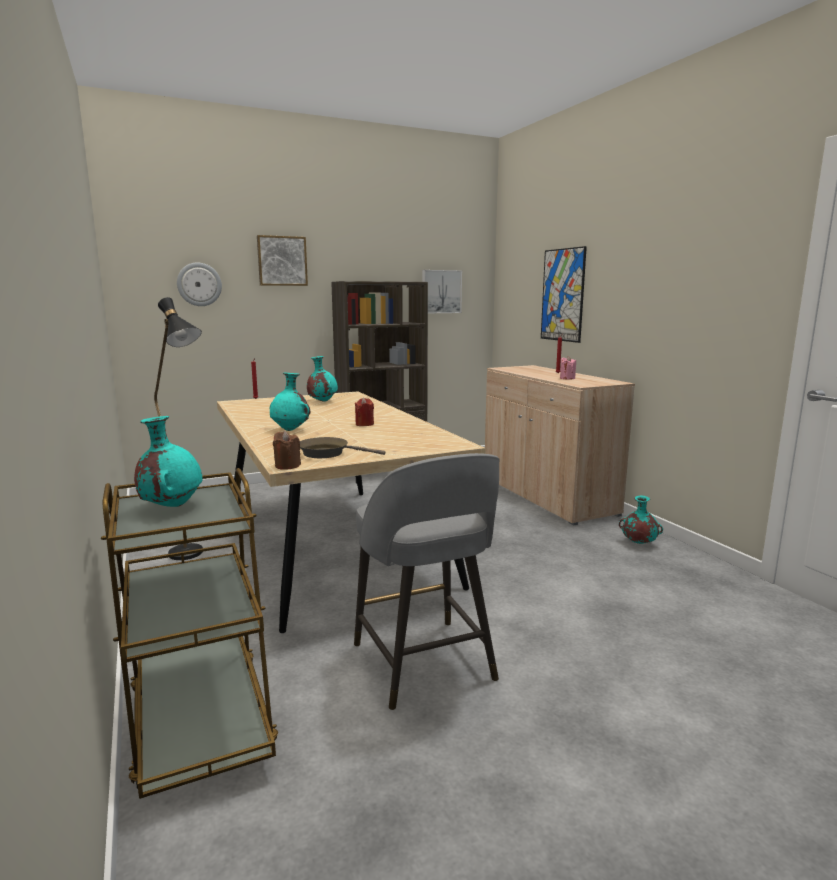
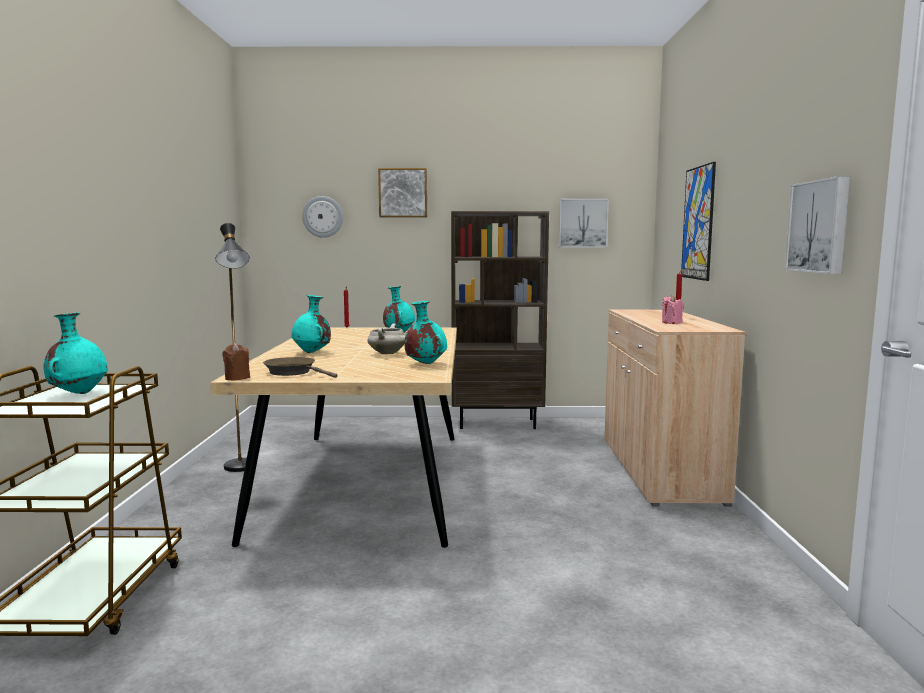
camera: 25 degrees right, 5 degrees down
grey stool [354,453,500,710] -> none
red candle [355,397,374,426] -> white cooking pot [368,323,405,354]
turquoise vase [619,496,663,544] -> turquoise vase moved to [404,301,447,364]
none -> picture [785,176,850,274]

